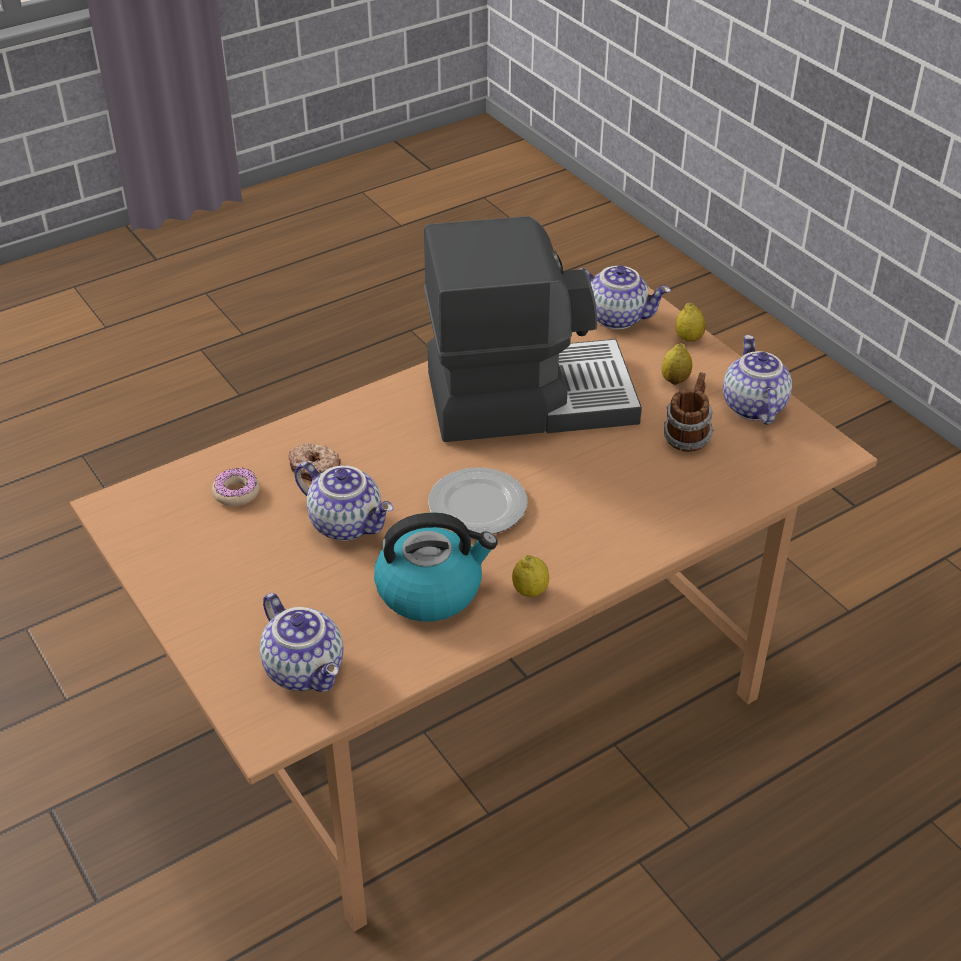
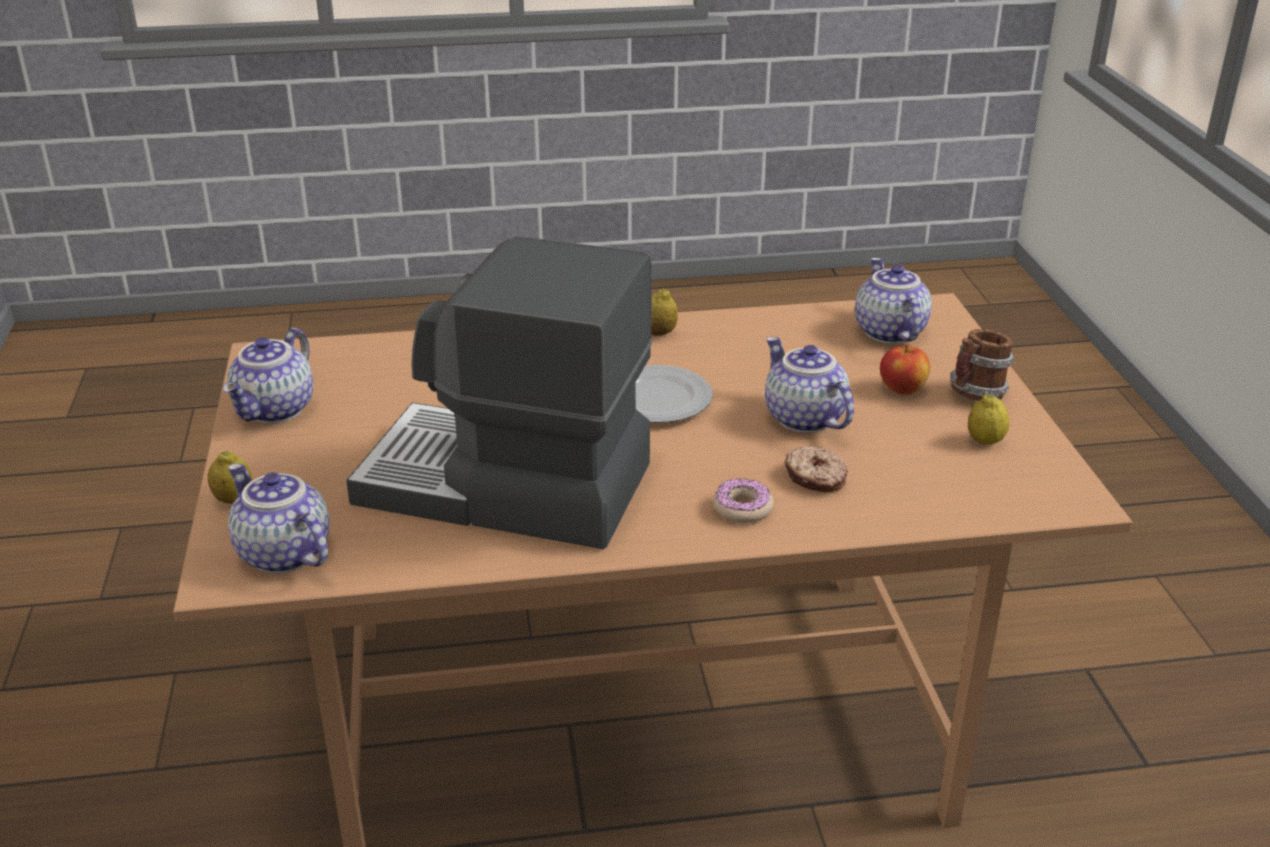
camera: 155 degrees left, 10 degrees down
donut [212,468,260,506] -> donut moved to [713,478,774,523]
kettle [374,512,498,622] -> none
lemon [661,343,693,385] -> lemon moved to [968,394,1009,444]
mug [664,372,714,452] -> mug moved to [950,329,1014,401]
none -> apple [880,344,930,394]

